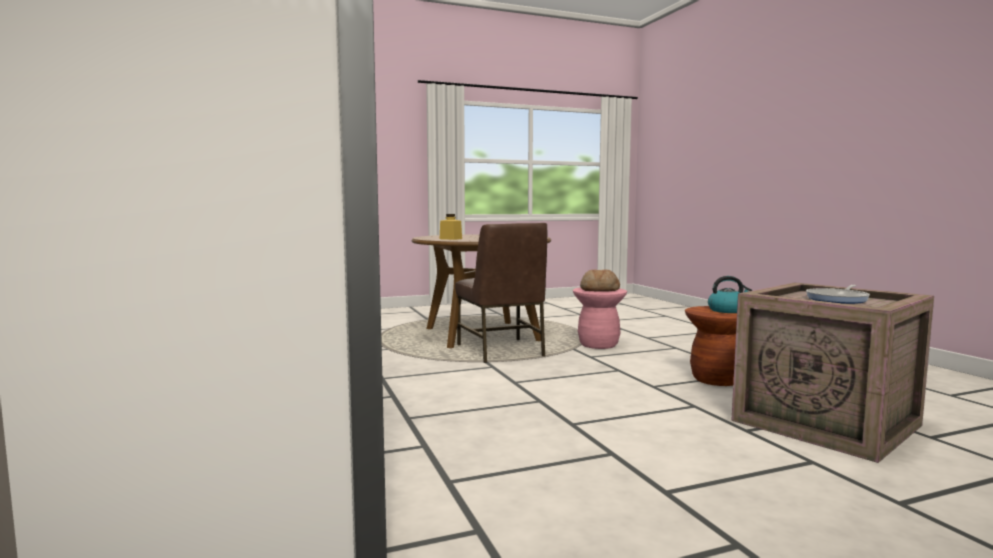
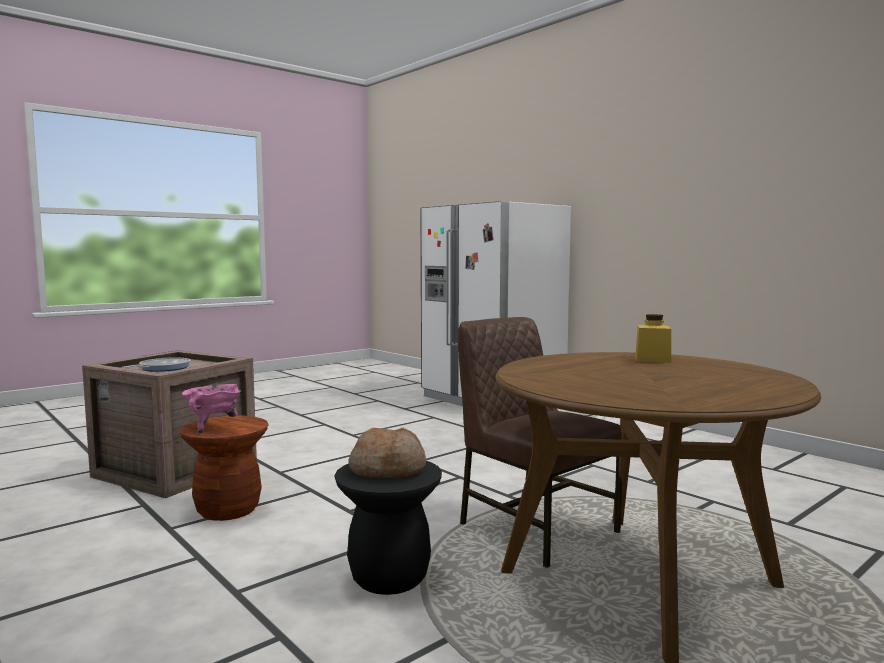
camera: 160 degrees right, 0 degrees up
pink stool [573,287,627,349] -> black stool [334,461,442,595]
kettle [708,276,752,313] -> pink cooking pot [182,384,241,434]

